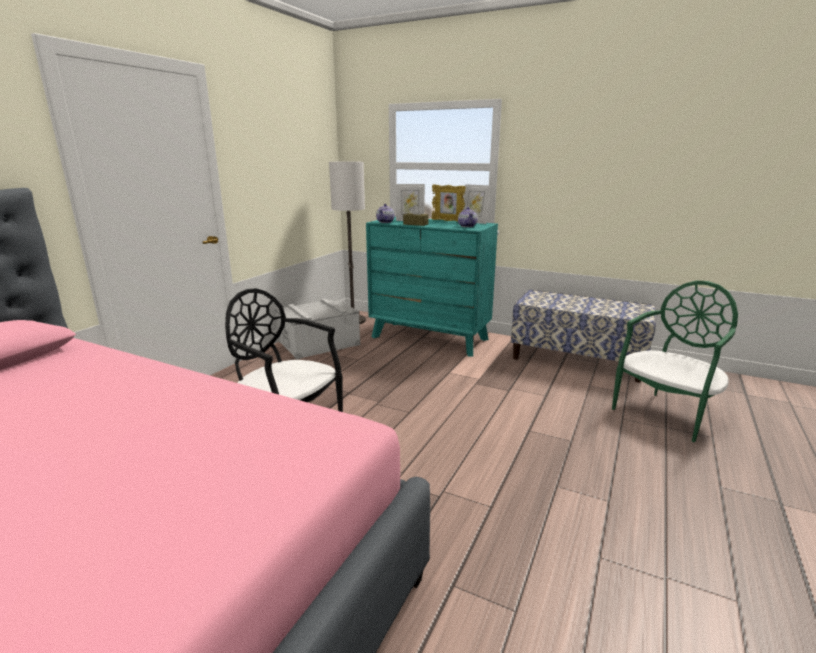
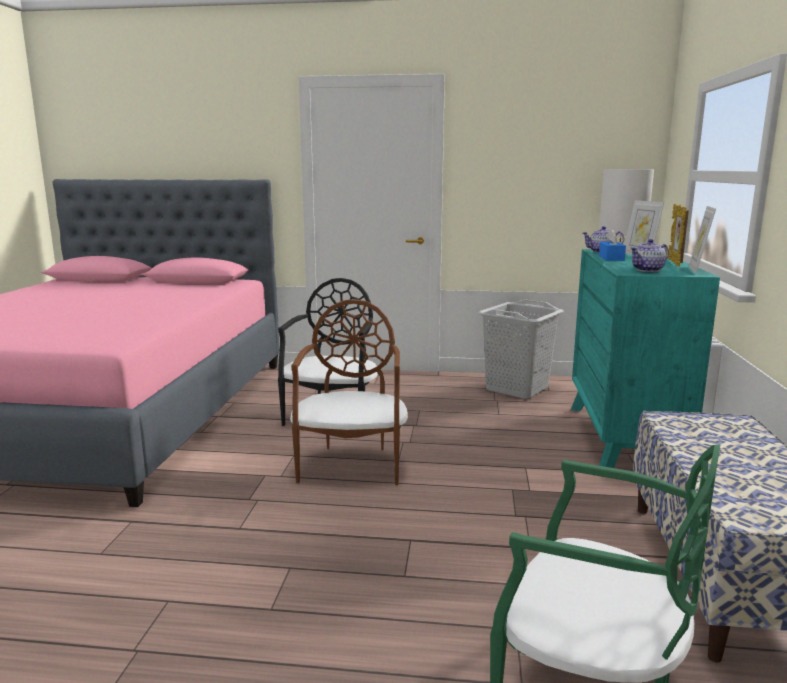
camera: 70 degrees right, 5 degrees down
grey storage box [275,298,360,359] -> grey laundry basket [478,299,564,399]
brown tissue box [403,205,429,226] -> blue tissue box [599,229,626,261]
none -> brown chair [290,299,408,485]

